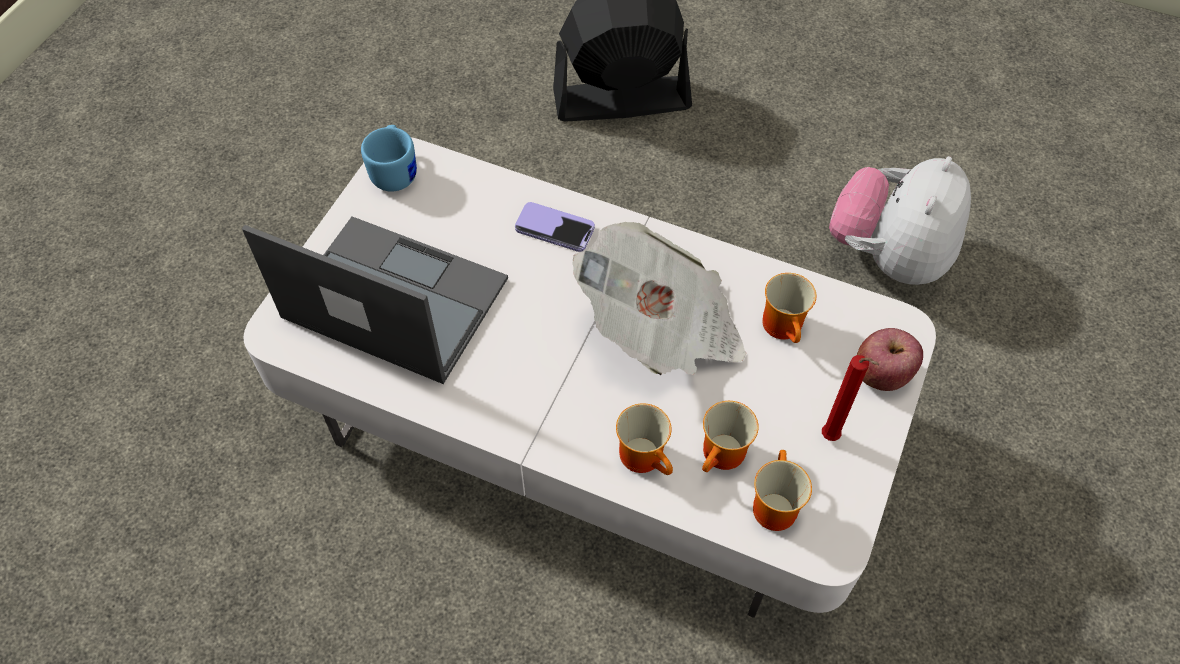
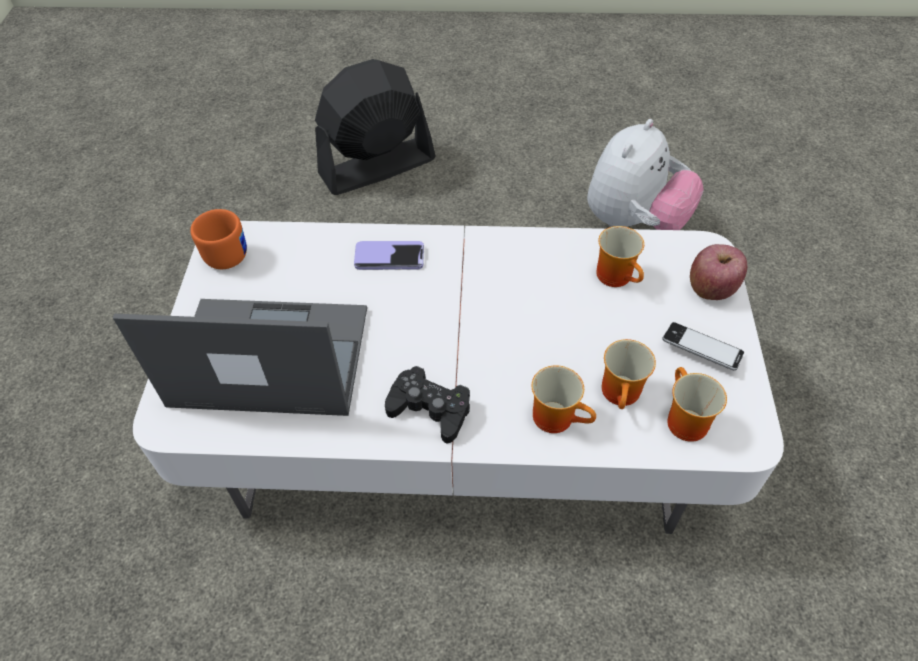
camera: 20 degrees left, 5 degrees down
blue mug [361,125,417,192] -> orange mug [190,209,247,269]
newspaper [572,222,747,375] -> none
red candle [822,355,880,441] -> phone [662,322,744,371]
plush toy [829,156,971,285] -> plush toy turned 150 degrees counterclockwise [587,119,704,230]
none -> black game controller [385,366,470,443]

